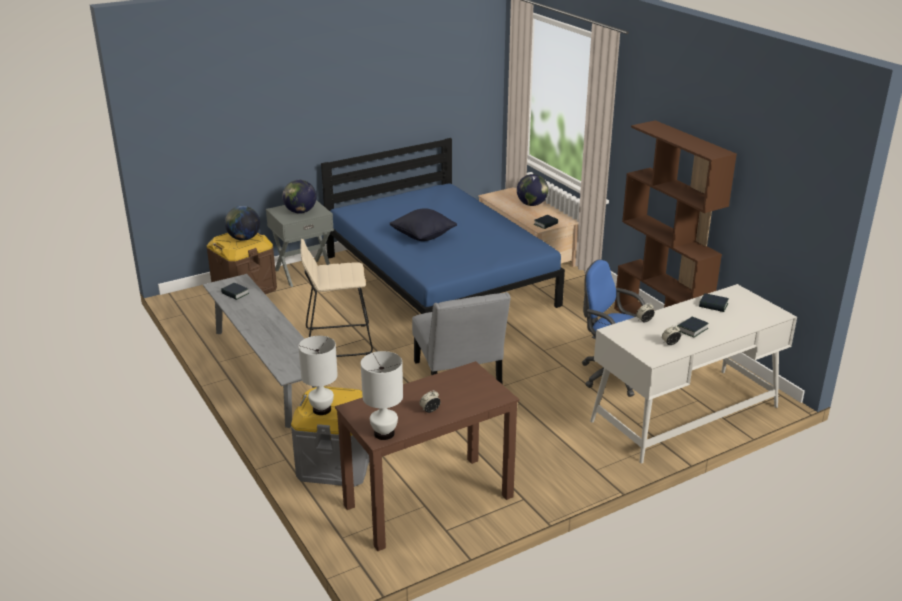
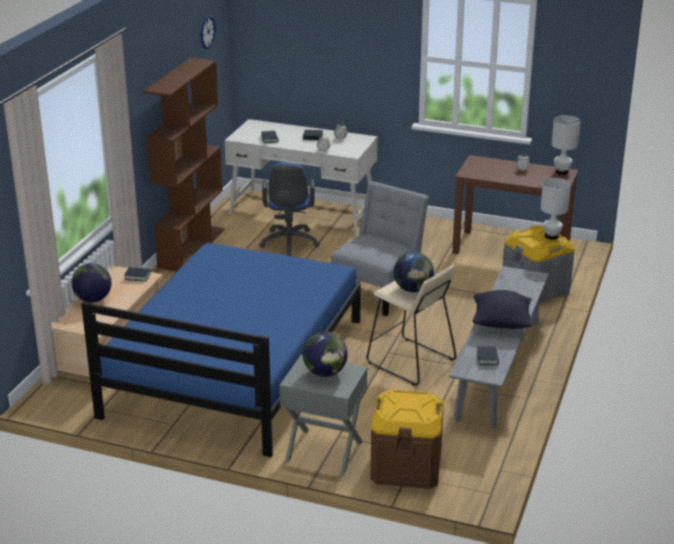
camera: 130 degrees left, 0 degrees up
globe [225,206,260,241] -> globe moved to [394,252,434,292]
black pillow [390,208,457,241] -> black pillow moved to [473,290,532,329]
none -> wall clock [201,16,216,49]

